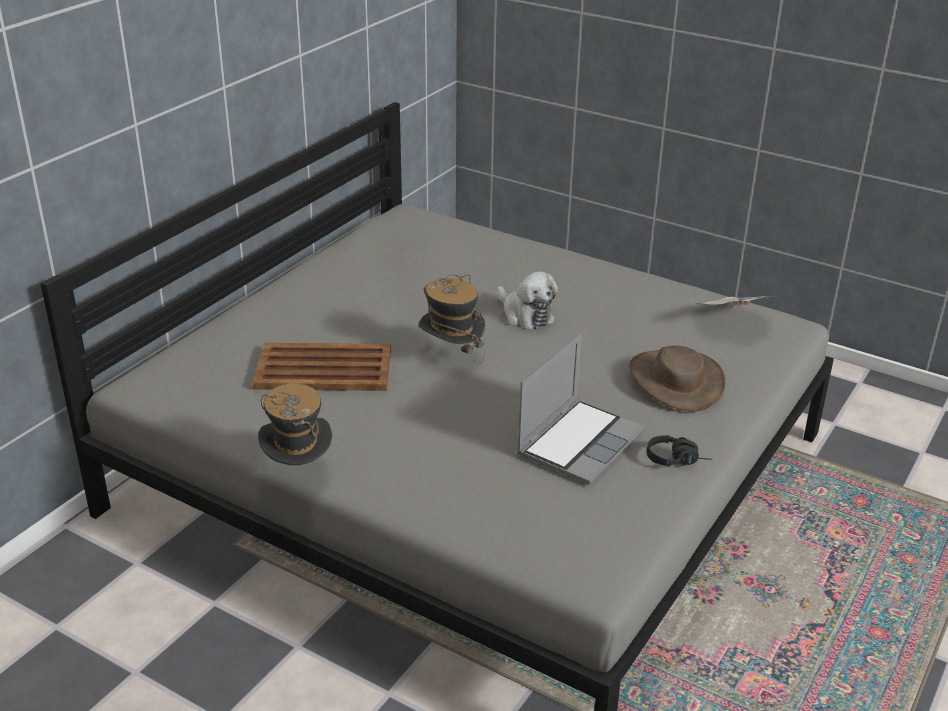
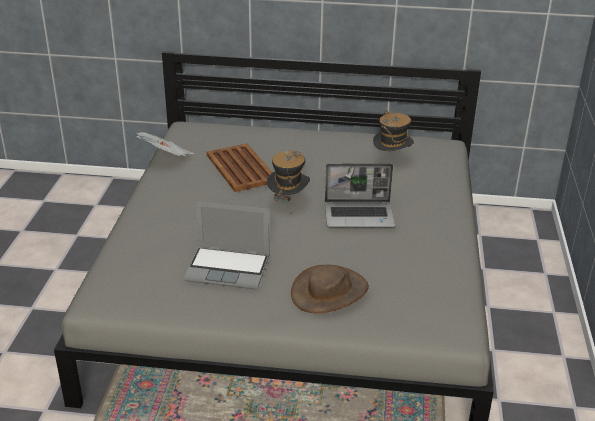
camera: 65 degrees right, 0 degrees up
hat [258,384,332,465] -> hat moved to [373,110,414,152]
plush toy [497,271,558,330] -> laptop [325,164,395,227]
black headphones [647,435,712,466] -> none
newspaper [696,296,776,308] -> newspaper moved to [136,132,194,156]

